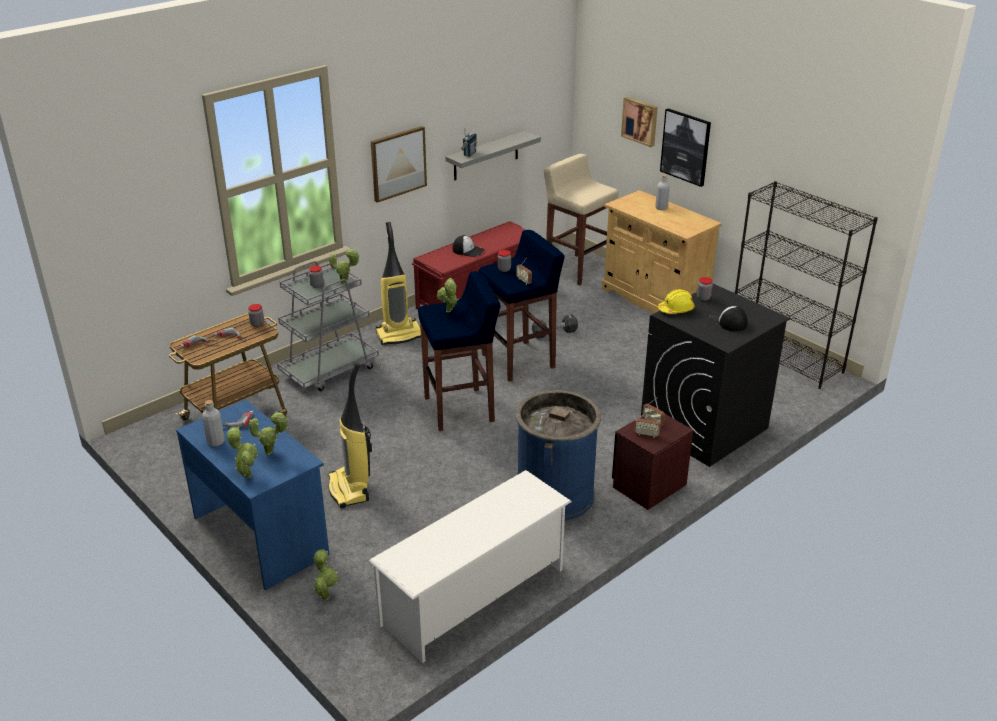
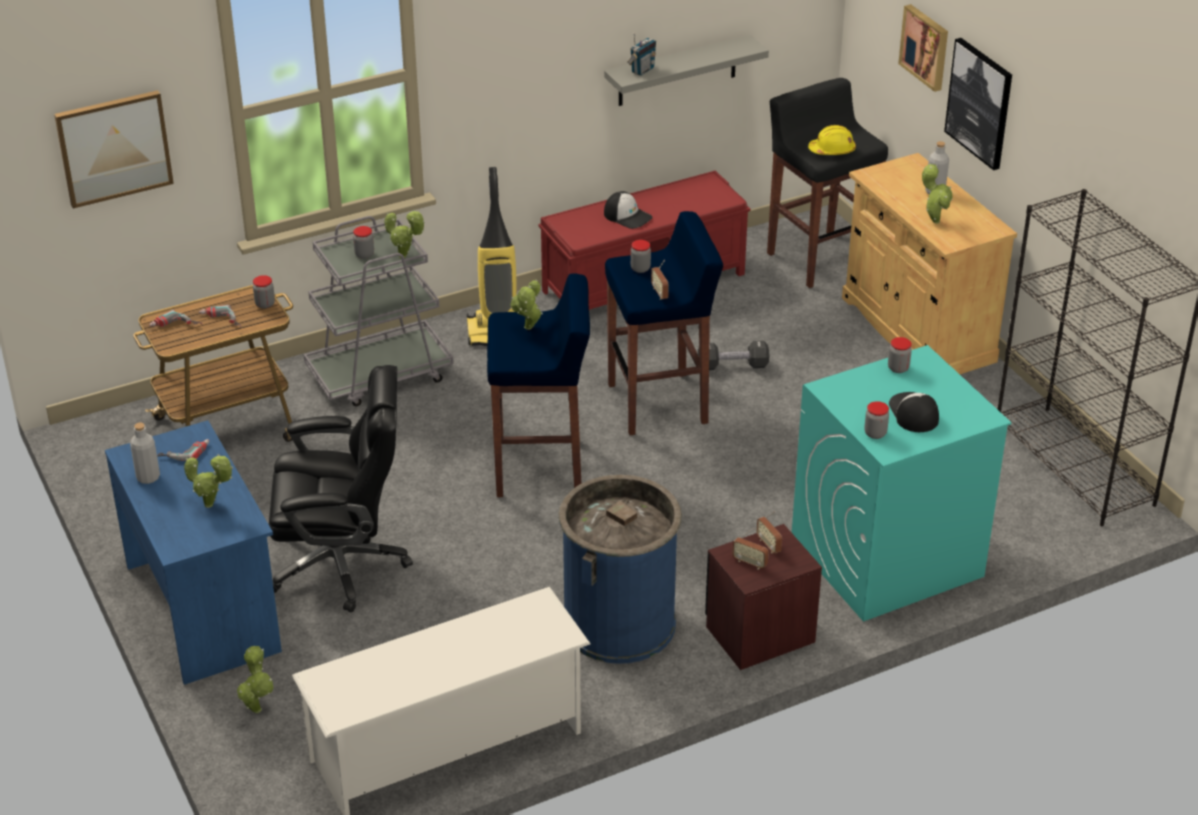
camera: 15 degrees right, 5 degrees up
potted plant [227,427,258,478] -> potted plant moved to [922,164,953,223]
vacuum cleaner [328,362,372,509] -> black office chair [269,365,413,613]
picture [371,126,427,203] -> picture moved to [54,90,174,208]
beige stool [543,154,618,286] -> black stool [767,78,888,288]
black washing machine [641,284,790,467] -> turquoise washing machine [792,345,1011,622]
yellow hard hat [658,289,695,314] -> yellow hard hat moved to [808,125,856,155]
none -> jar [864,401,889,439]

